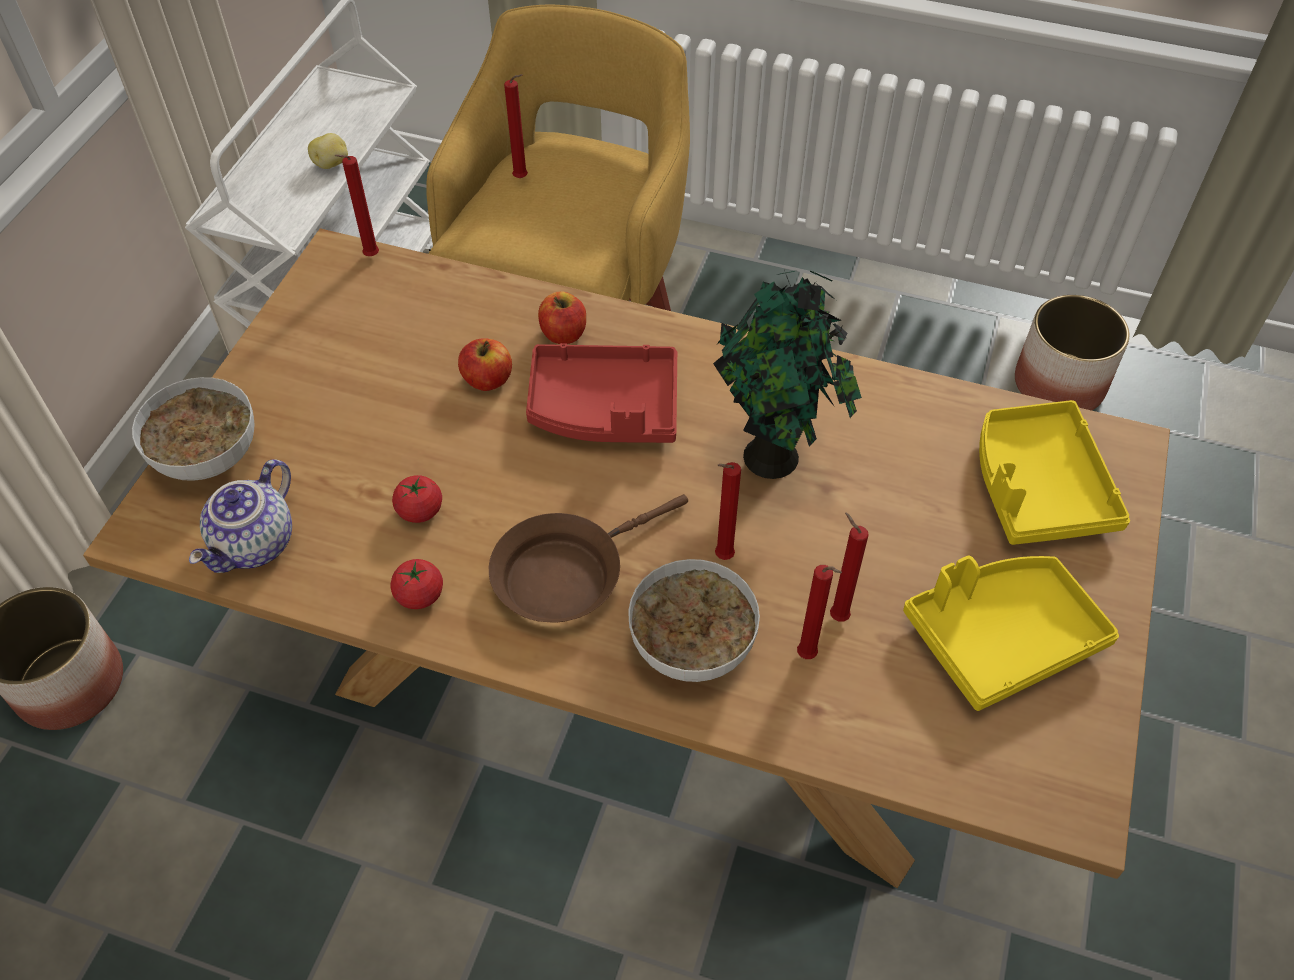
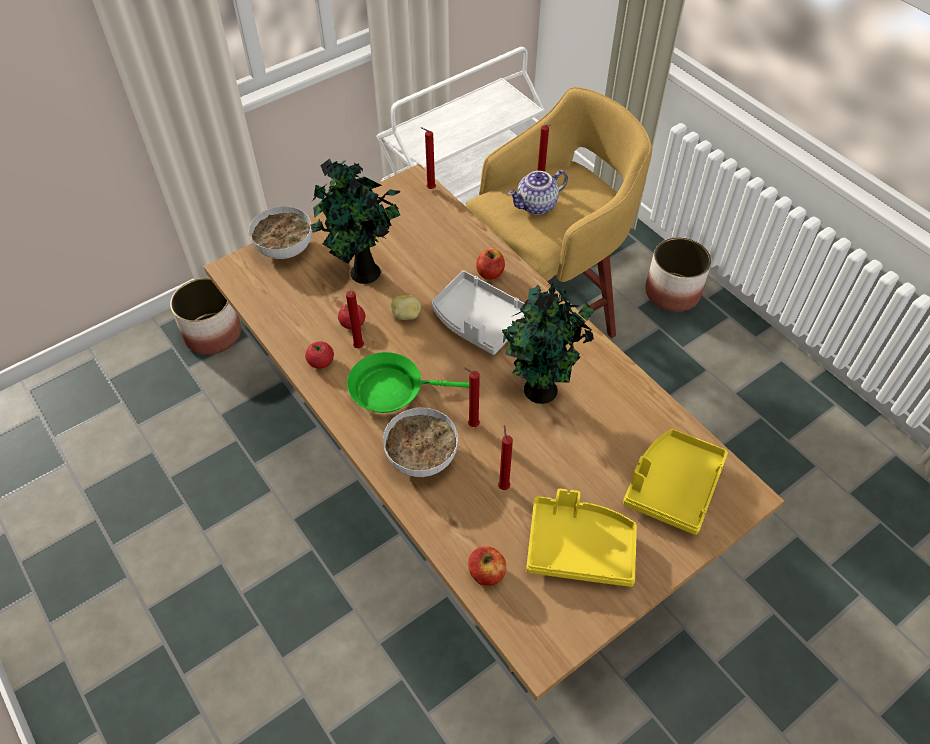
camera: 35 degrees right, 0 degrees up
teapot [189,459,292,573] -> teapot moved to [508,170,568,215]
potato [308,133,348,169] -> potato moved to [391,295,421,320]
apple [458,338,512,391] -> apple moved to [468,546,506,586]
brown frying pan [489,494,688,622] -> green frying pan [347,352,469,413]
red tray [526,343,677,443] -> grey tray [432,271,525,355]
red candle [797,565,842,659] -> red candle moved to [346,291,364,348]
planter [1015,295,1130,411] -> planter moved to [645,237,711,312]
none -> potted plant [310,159,400,284]

